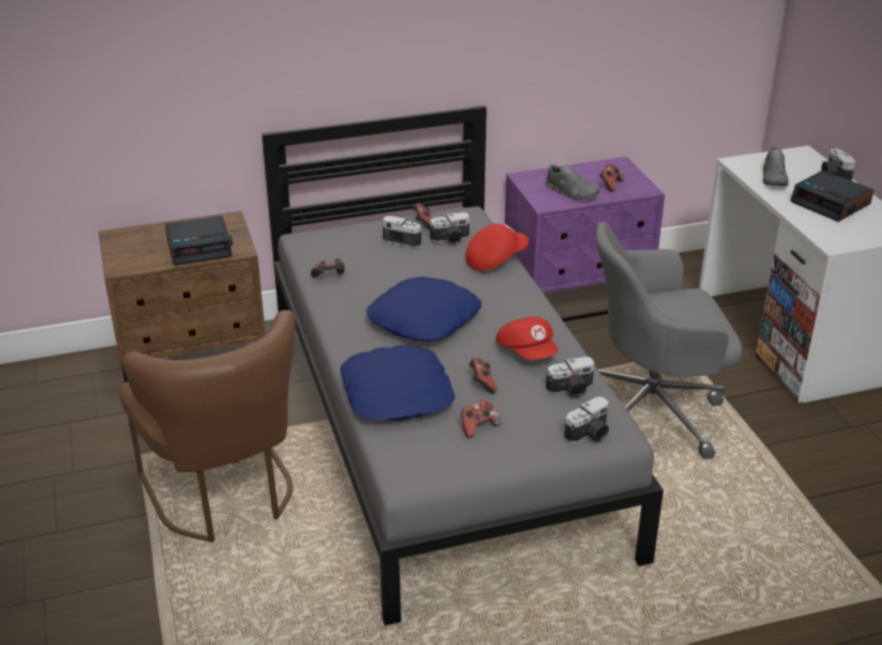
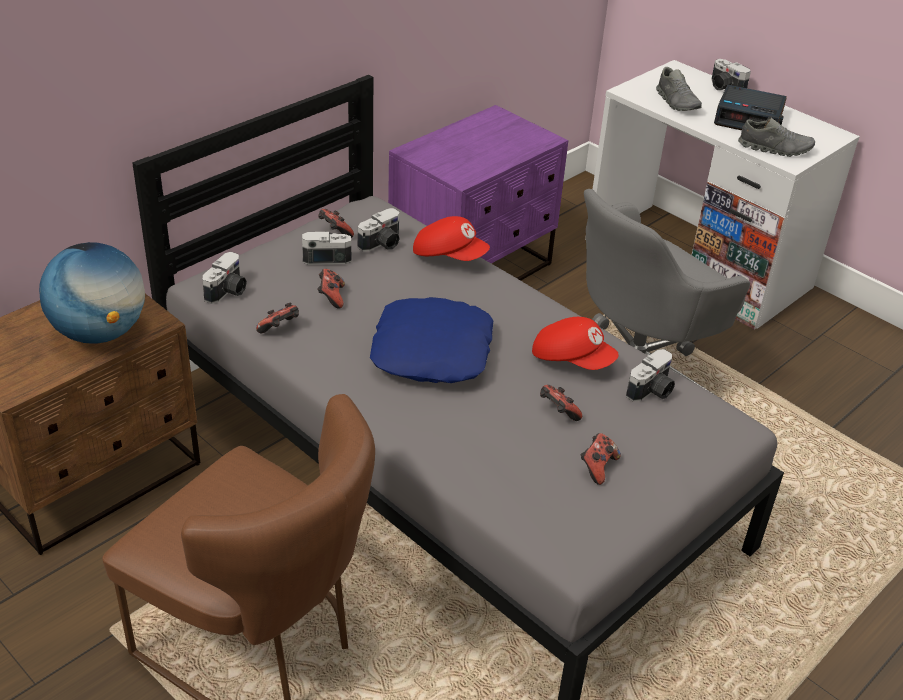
camera: 30 degrees left, 5 degrees up
alarm clock [165,216,233,265] -> globe [39,242,145,344]
blue pillow [340,345,455,421] -> none
red cap [466,224,529,271] -> red cap turned 90 degrees clockwise [413,216,490,261]
grey shoe [545,164,600,200] -> grey shoe moved to [738,117,815,157]
camera [564,397,609,442] -> camera moved to [203,252,247,304]
game controller [599,163,624,192] -> game controller moved to [317,269,345,309]

